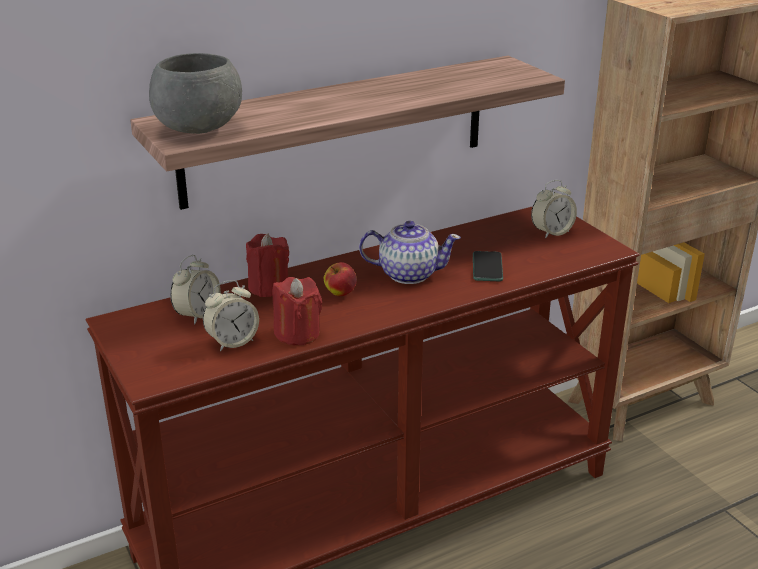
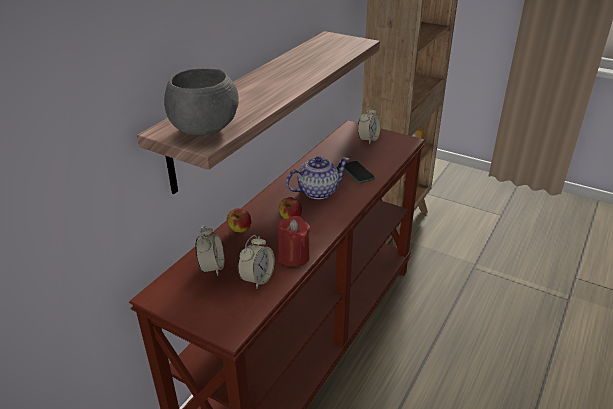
camera: 30 degrees left, 5 degrees up
red candle [246,233,289,297] -> apple [227,208,252,233]

